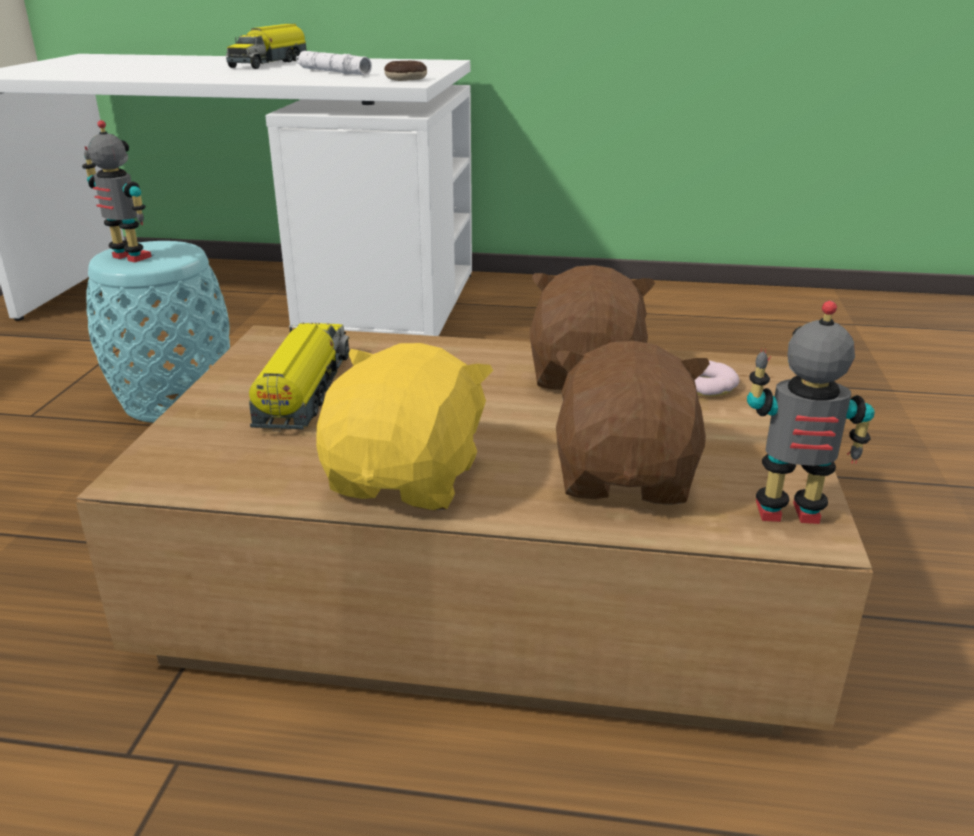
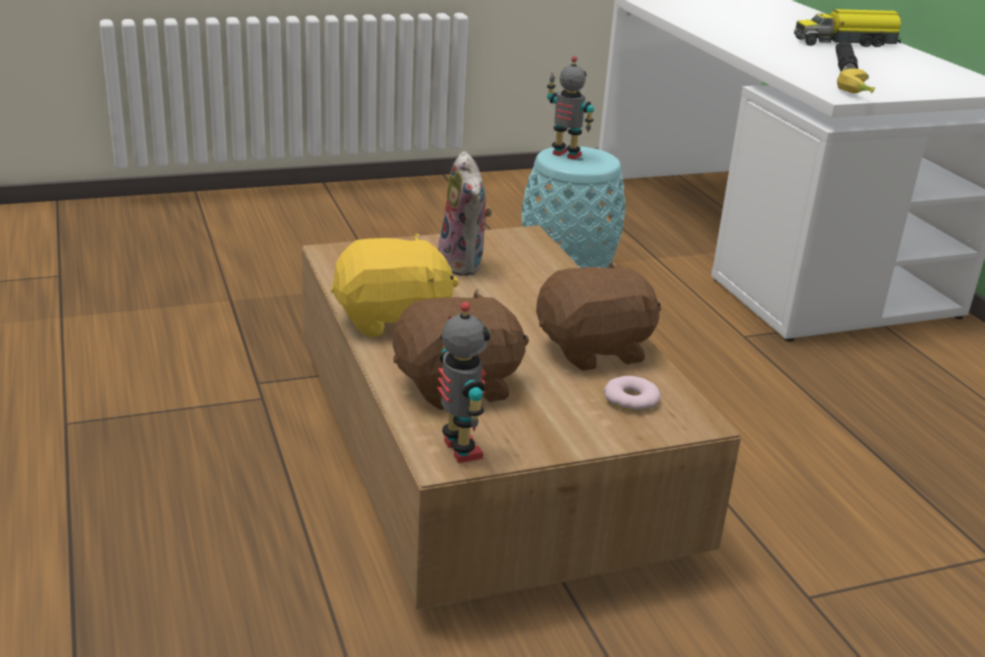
camera: 60 degrees right, 0 degrees up
toy robot [82,120,152,262] -> toy robot turned 60 degrees counterclockwise [547,56,594,160]
toy truck [249,322,350,431] -> plush toy [438,151,492,276]
white flashlight [296,51,372,75] -> black flashlight [836,41,858,71]
donut [384,61,427,81] -> banana [837,69,875,93]

